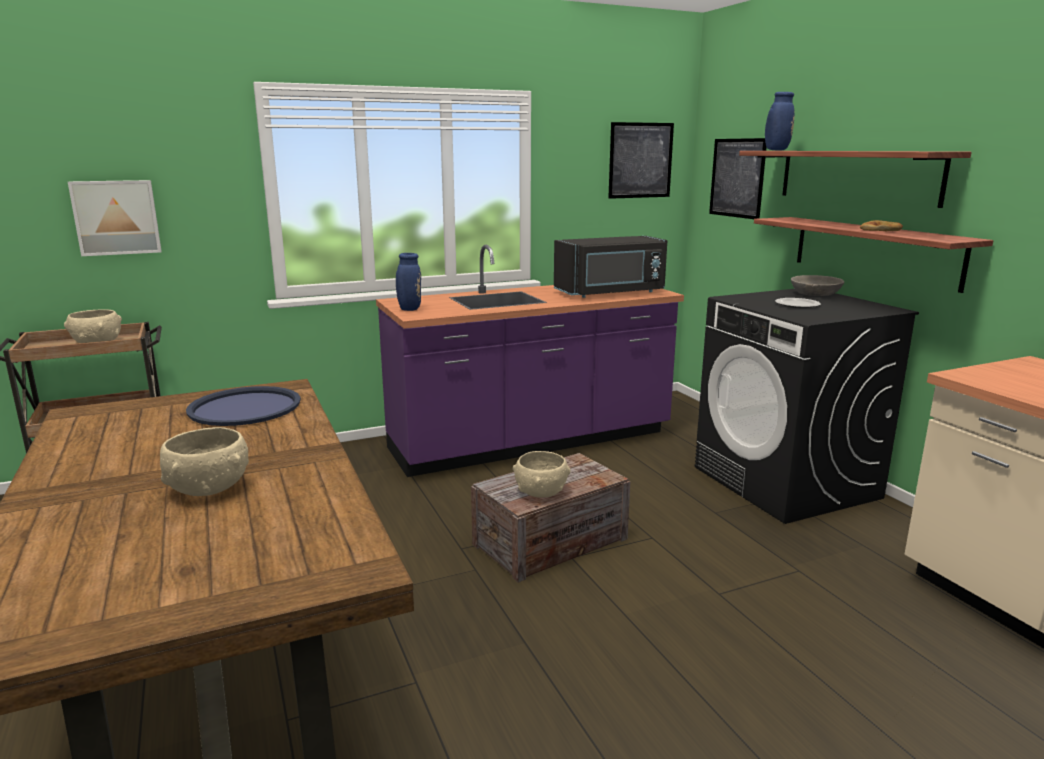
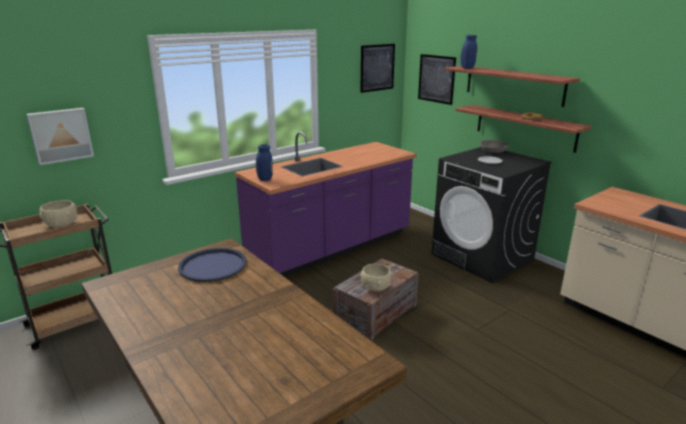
camera: 15 degrees left, 5 degrees up
beige bowl [160,427,249,496] -> none
black microwave [554,236,667,298] -> none

